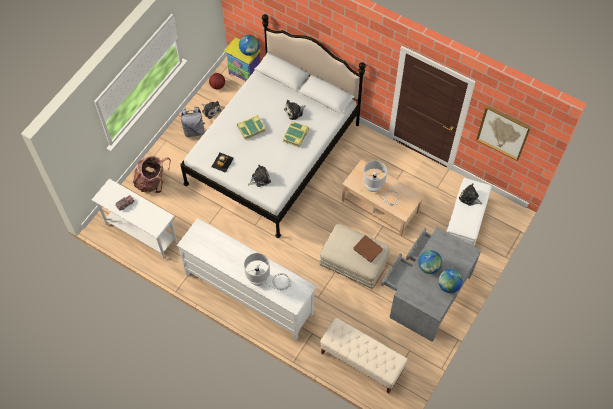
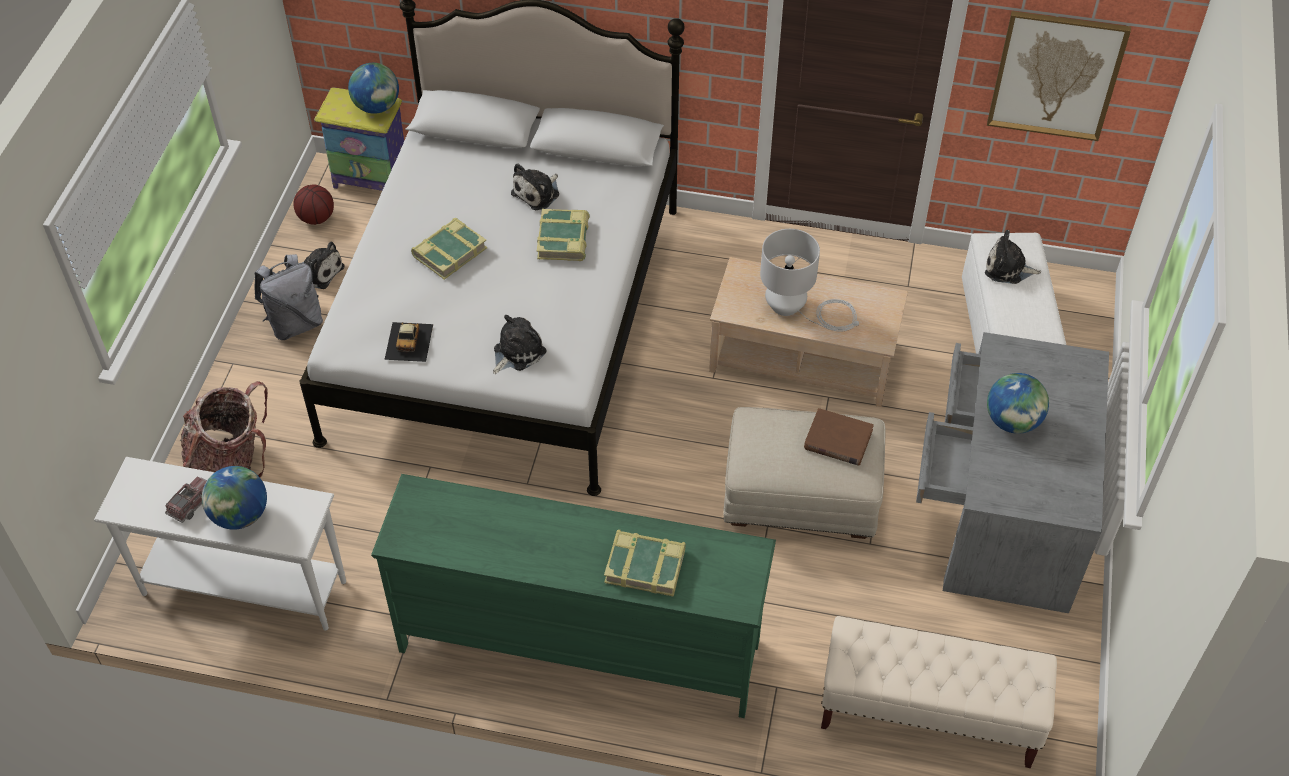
camera: 20 degrees left, 10 degrees down
white dresser [177,218,317,340] -> green dresser [371,474,776,718]
white table lamp [244,253,291,290] -> book [604,529,686,597]
globe [438,269,462,293] -> globe moved to [202,466,267,530]

